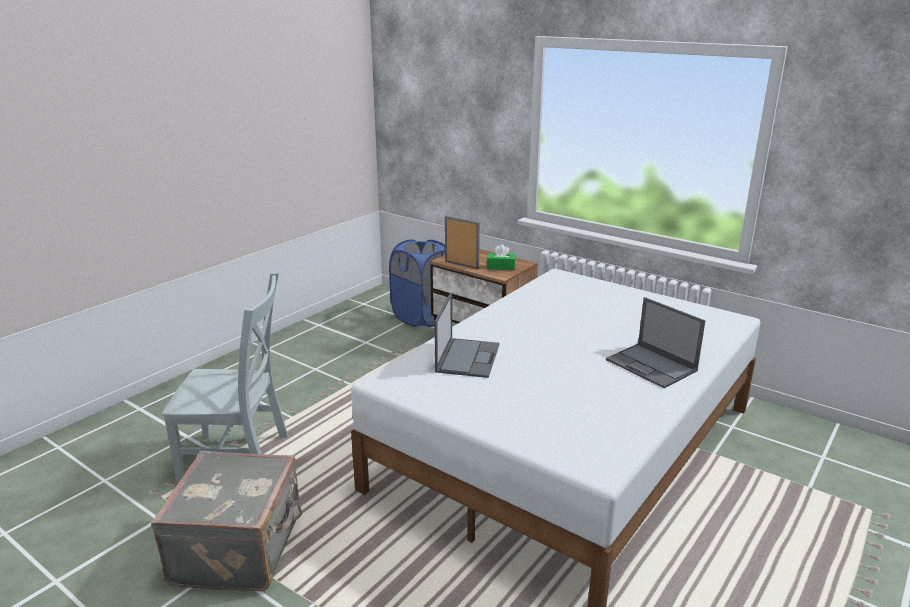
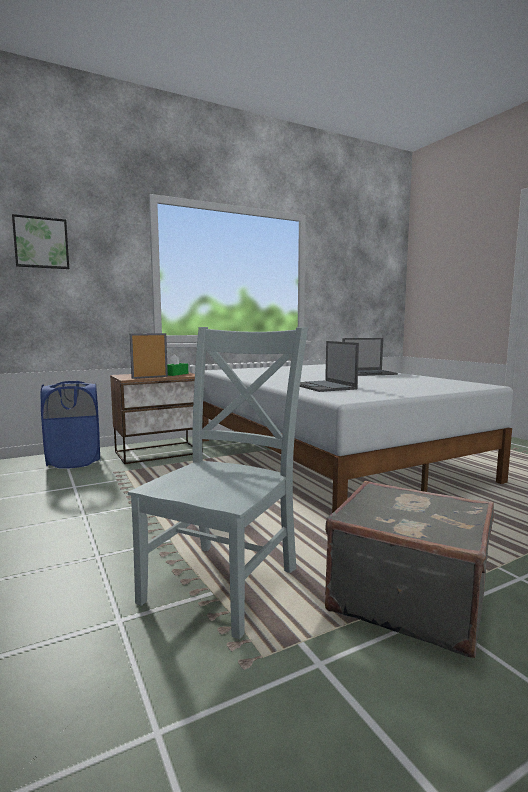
camera: 65 degrees left, 15 degrees down
laptop [434,293,500,378] -> laptop turned 150 degrees counterclockwise [300,341,359,392]
none -> picture [12,214,69,269]

